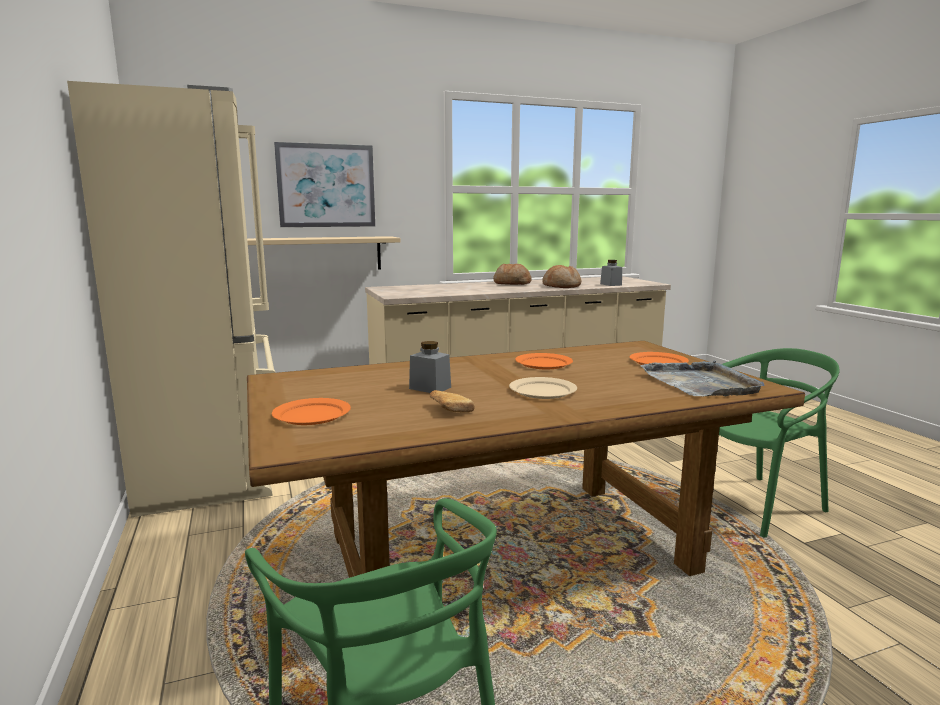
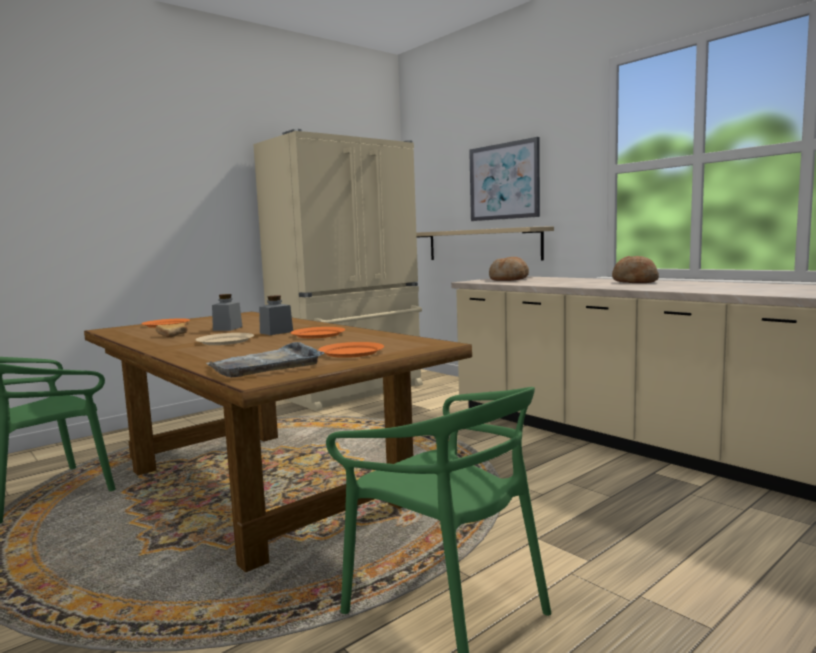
camera: 70 degrees right, 5 degrees down
bread [542,265,582,288] -> bread moved to [489,257,529,281]
grey jar [600,260,622,286] -> grey jar moved to [259,295,293,335]

